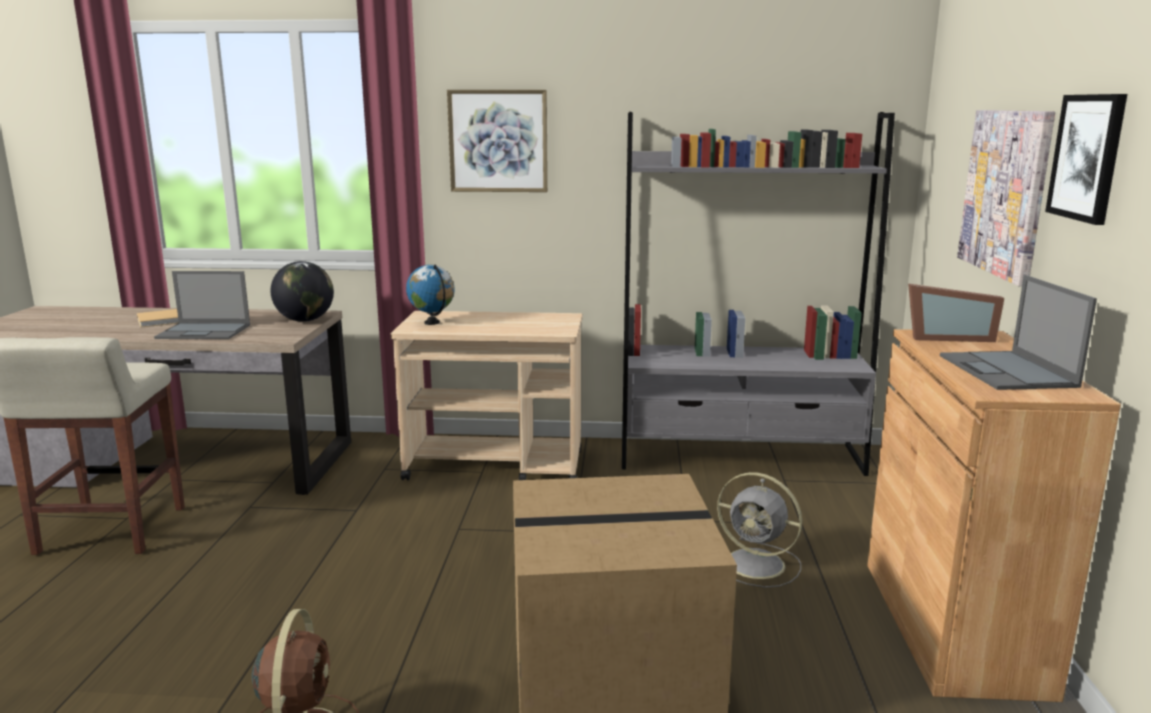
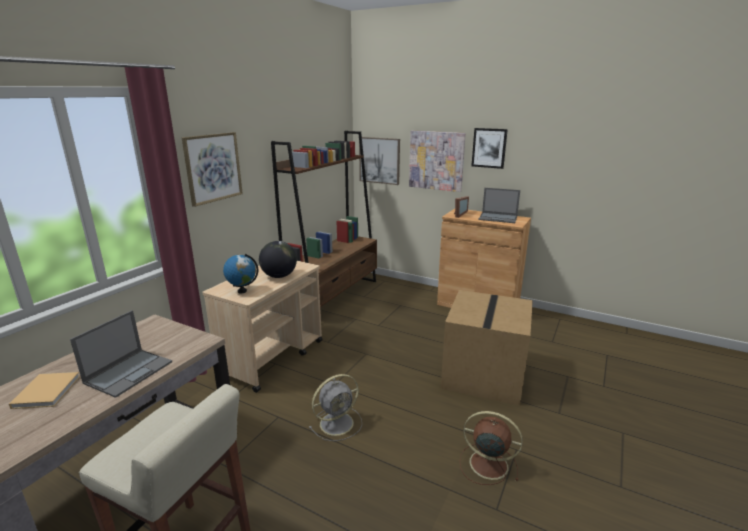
camera: 65 degrees left, 5 degrees up
globe [270,261,334,322] -> globe moved to [259,241,297,278]
grey bookcase [622,112,895,476] -> brown bookcase [271,131,377,307]
grey fan [717,472,802,588] -> grey fan moved to [309,374,362,441]
none -> picture [359,137,400,185]

